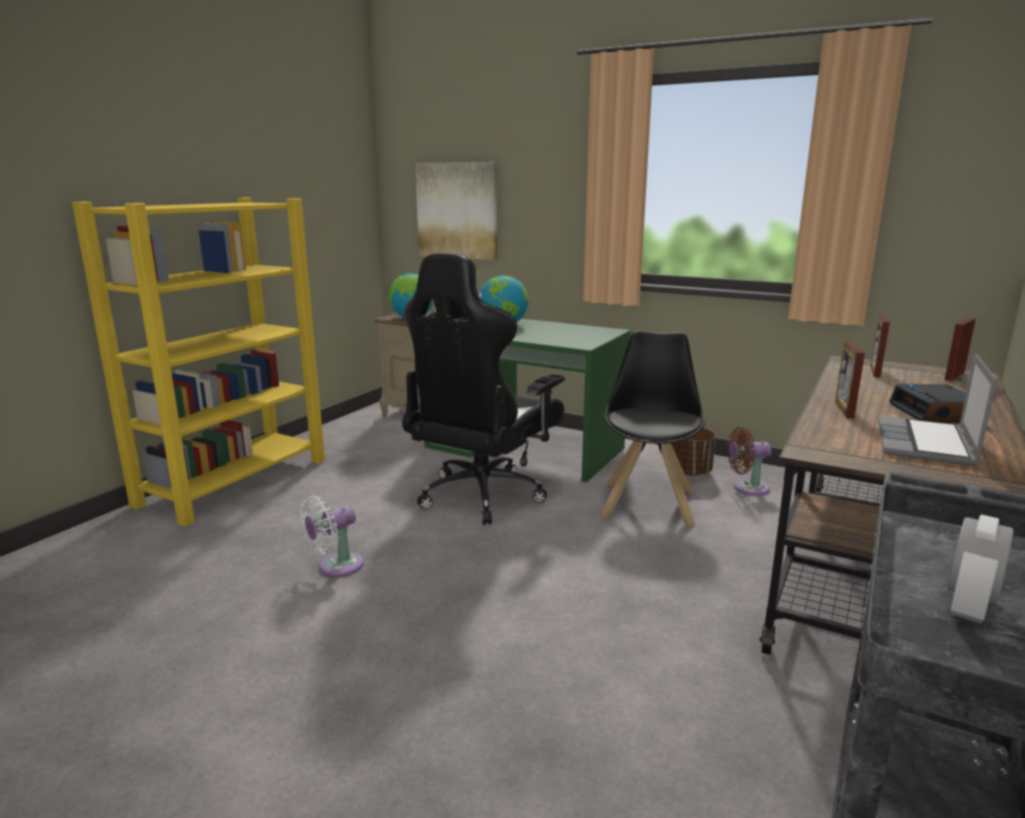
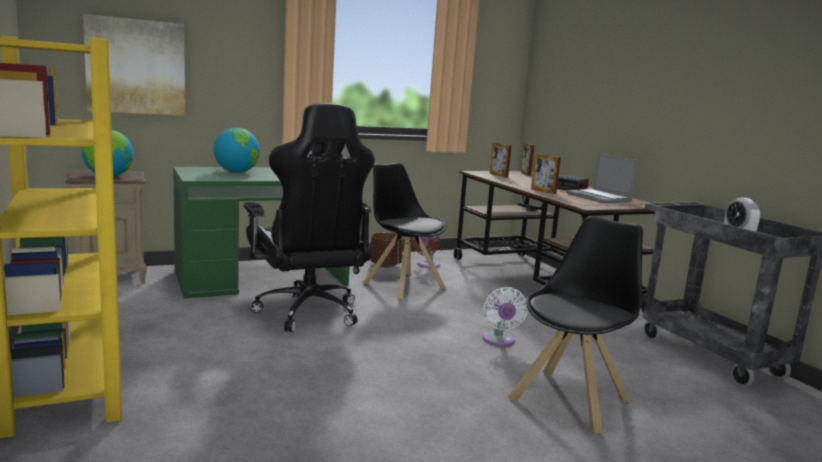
camera: 55 degrees left, 5 degrees down
white fan [300,496,363,577] -> white fan moved to [483,287,528,346]
none -> black chair [508,216,643,434]

